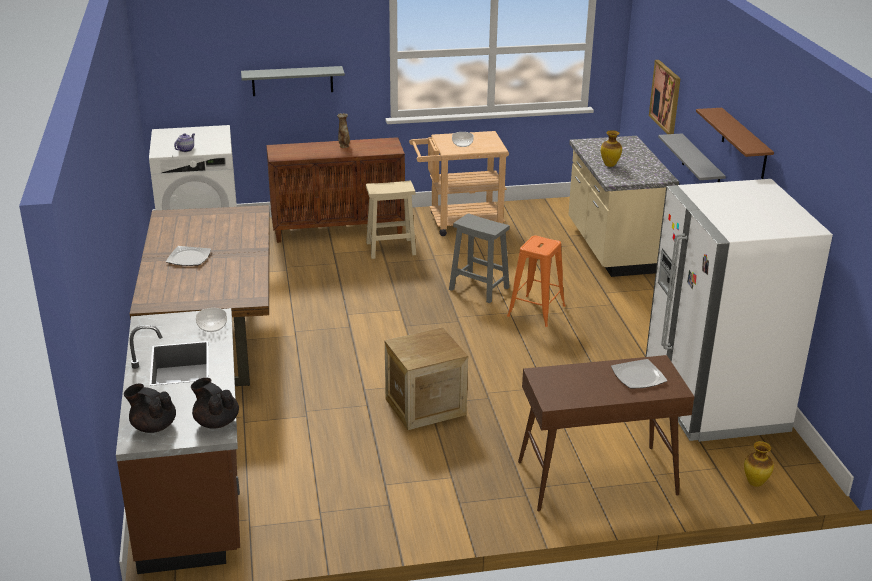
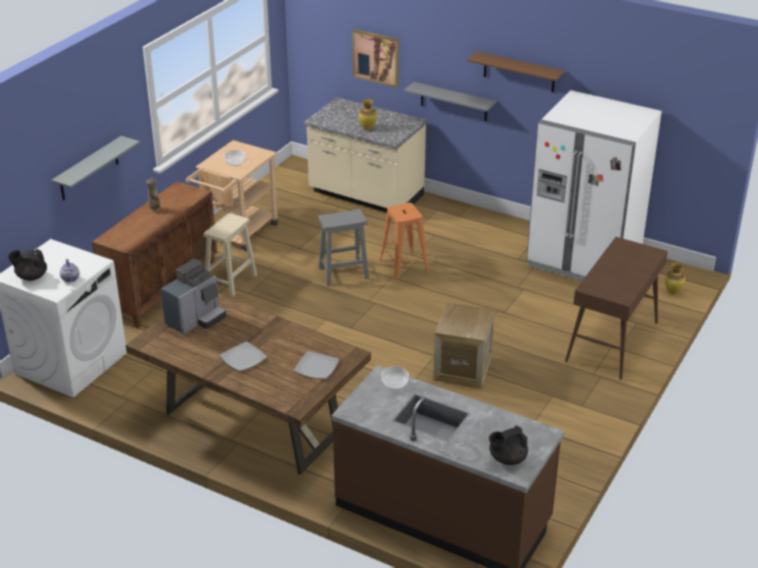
camera: 50 degrees left, 5 degrees up
black teapot [191,378,239,429] -> black teapot moved to [8,249,47,281]
plate [611,359,667,389] -> plate moved to [294,351,339,379]
none -> coffee machine [161,259,226,334]

